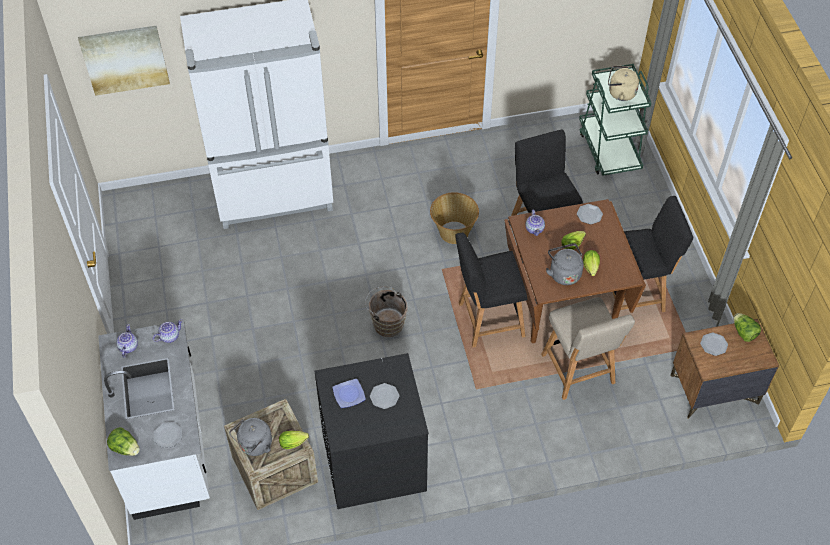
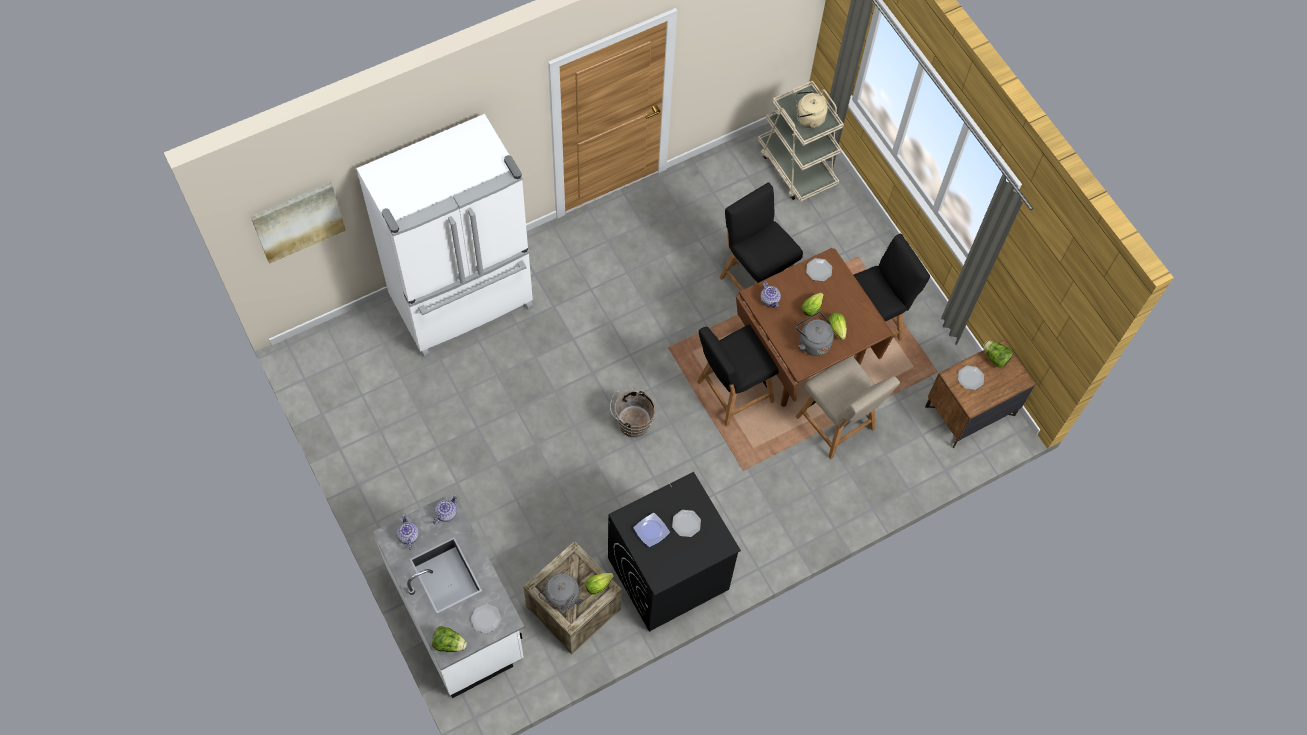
camera: 20 degrees left, 10 degrees up
basket [430,192,479,244] -> none
green cart [579,64,652,176] -> beige cart [758,81,844,202]

